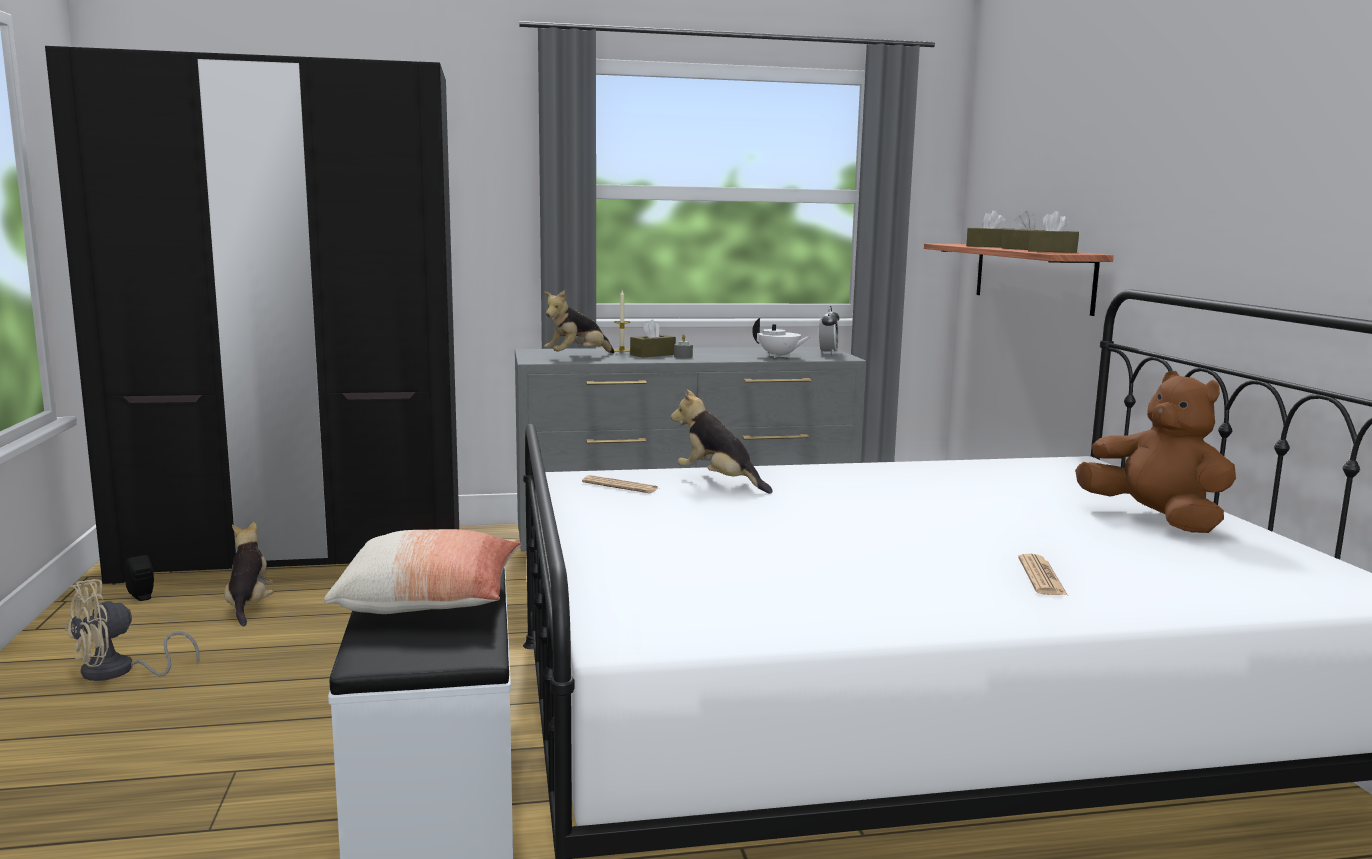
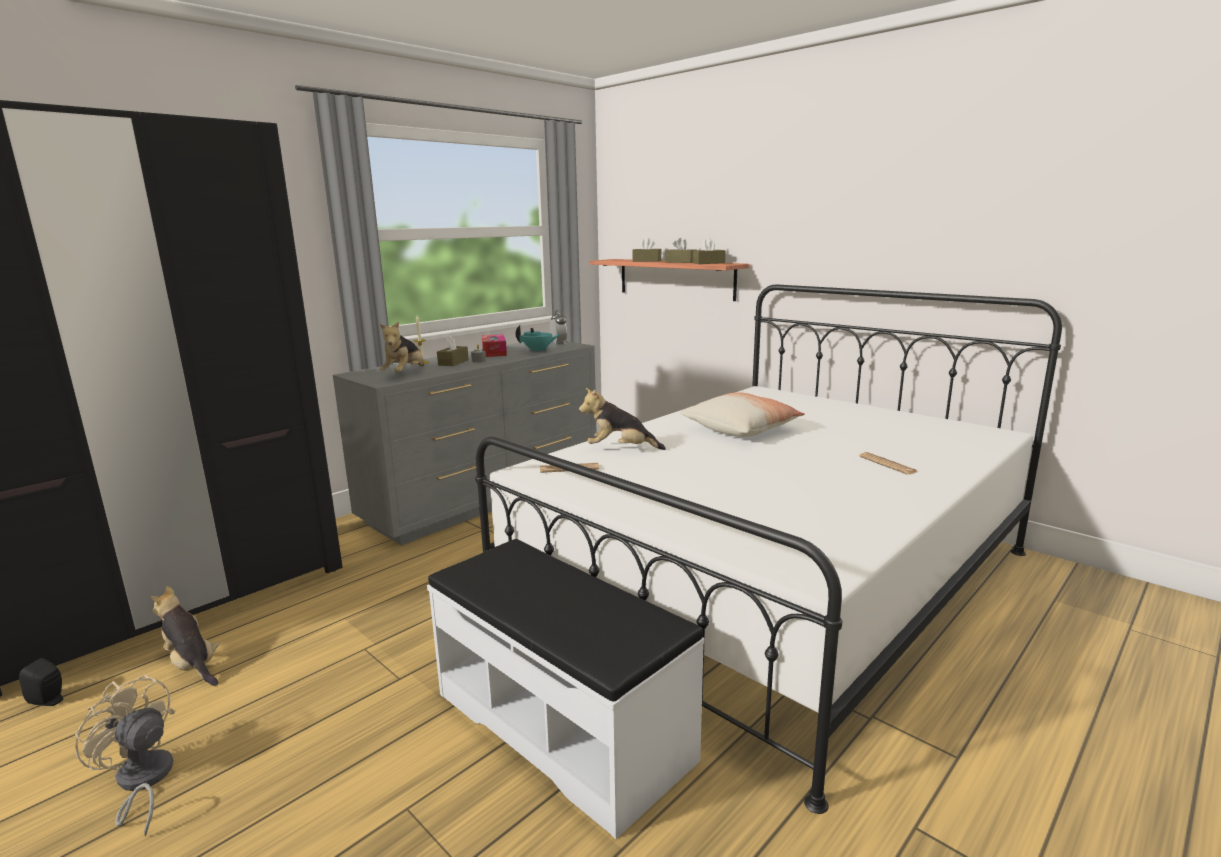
camera: 35 degrees left, 5 degrees up
beige fan [65,579,199,681] -> beige fan turned 105 degrees clockwise [75,675,175,836]
pillow [324,529,522,614] -> pillow moved to [680,392,805,437]
white teapot [752,318,810,358] -> turquoise teapot [516,325,560,352]
brown plush toy [1075,371,1236,533] -> none
none -> tissue box [482,334,507,357]

